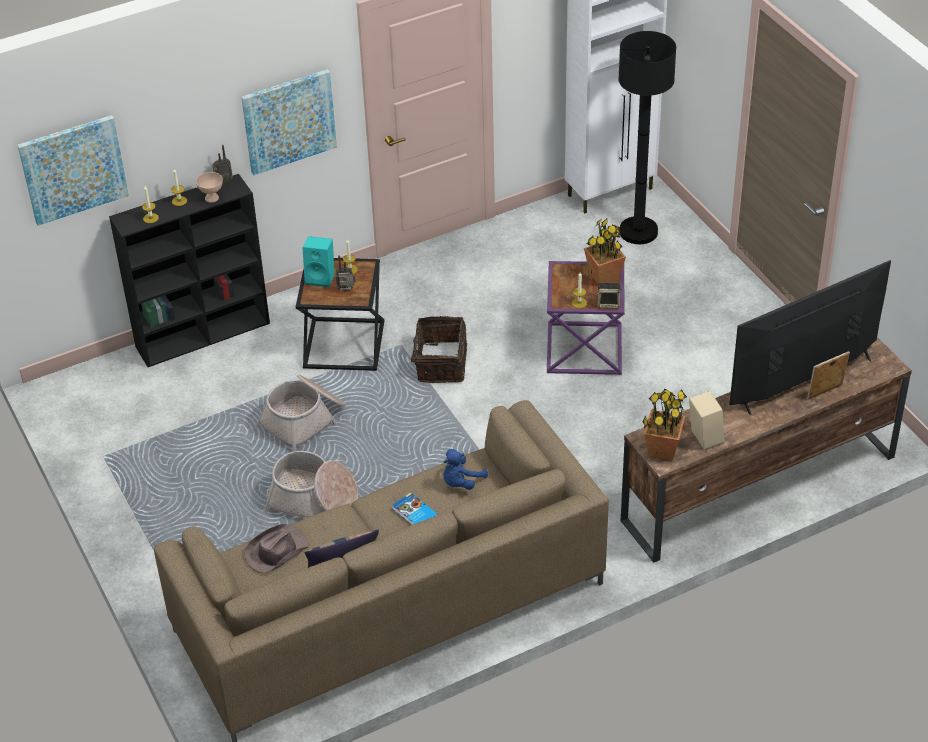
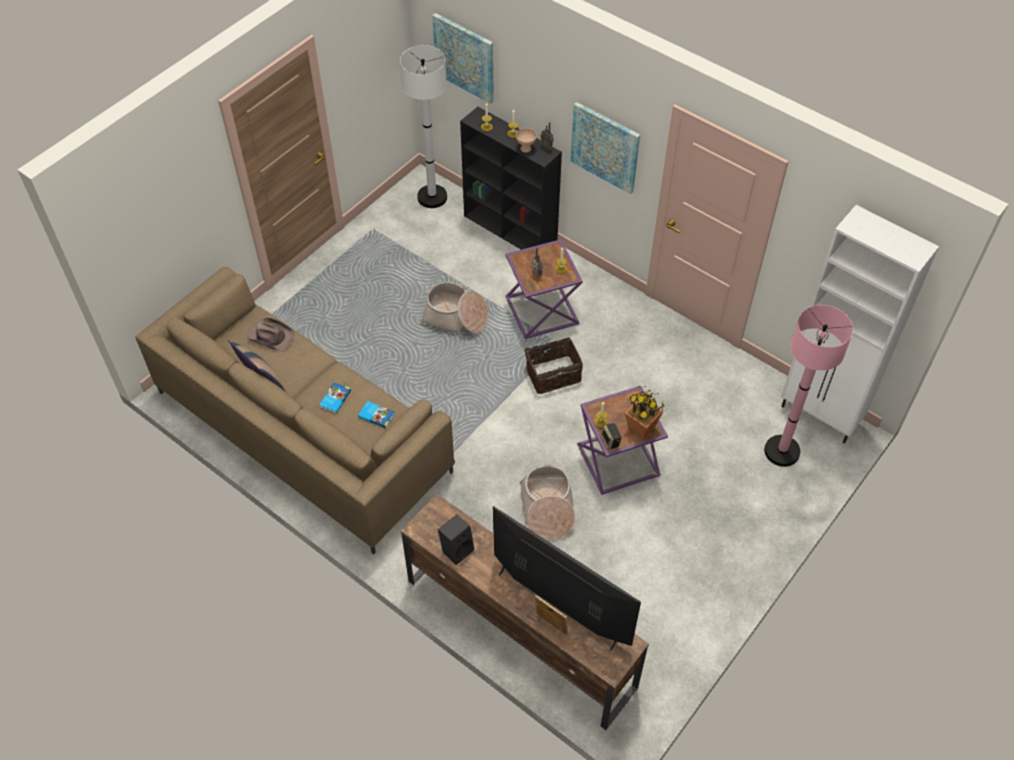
camera: 65 degrees right, 10 degrees up
basket [264,451,358,518] -> basket moved to [520,465,575,540]
black side table [296,258,384,371] -> purple side table [505,239,583,339]
turquoise speaker [302,236,335,287] -> none
blue plush toy [443,449,488,490] -> book [358,401,395,428]
black floor lamp [618,31,676,244] -> pink floor lamp [764,305,853,467]
potted plant [642,389,687,461] -> none
beige speaker [689,391,725,449] -> black speaker [438,514,474,565]
none -> white floor lamp [400,45,447,208]

